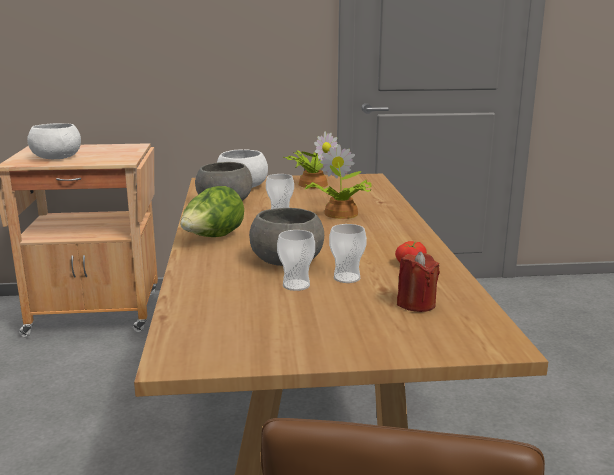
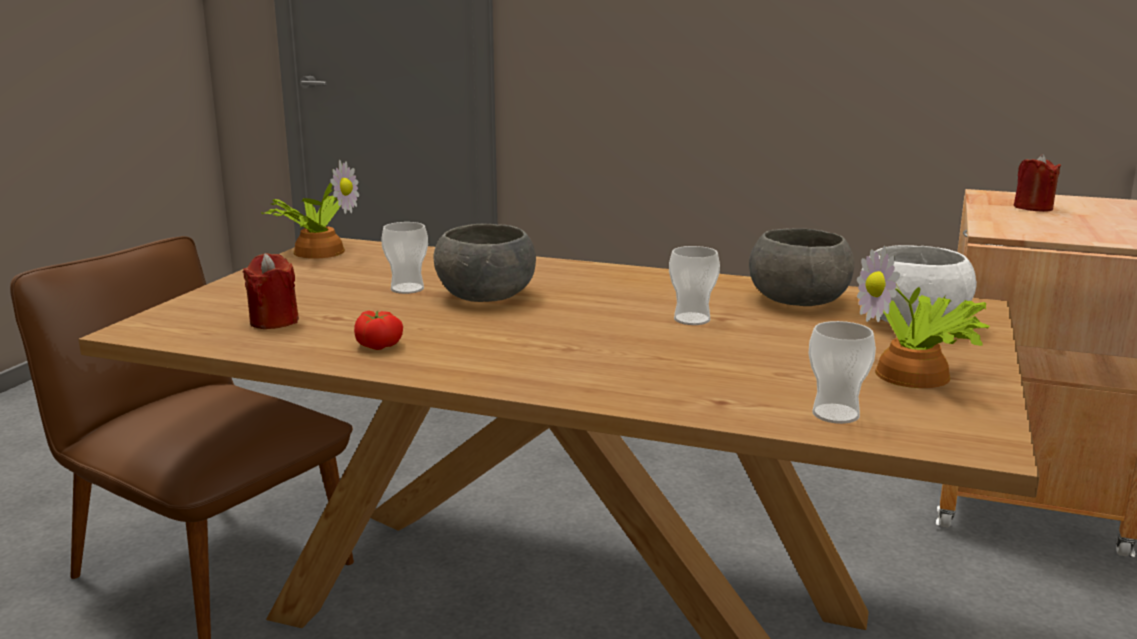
camera: 115 degrees right, 0 degrees up
white bowl [27,123,81,159] -> red candle [1014,154,1061,212]
lettuce [180,186,244,237] -> none
potted plant [305,145,372,219] -> potted plant moved to [261,160,359,259]
cup [329,224,367,283] -> cup moved to [809,321,876,424]

